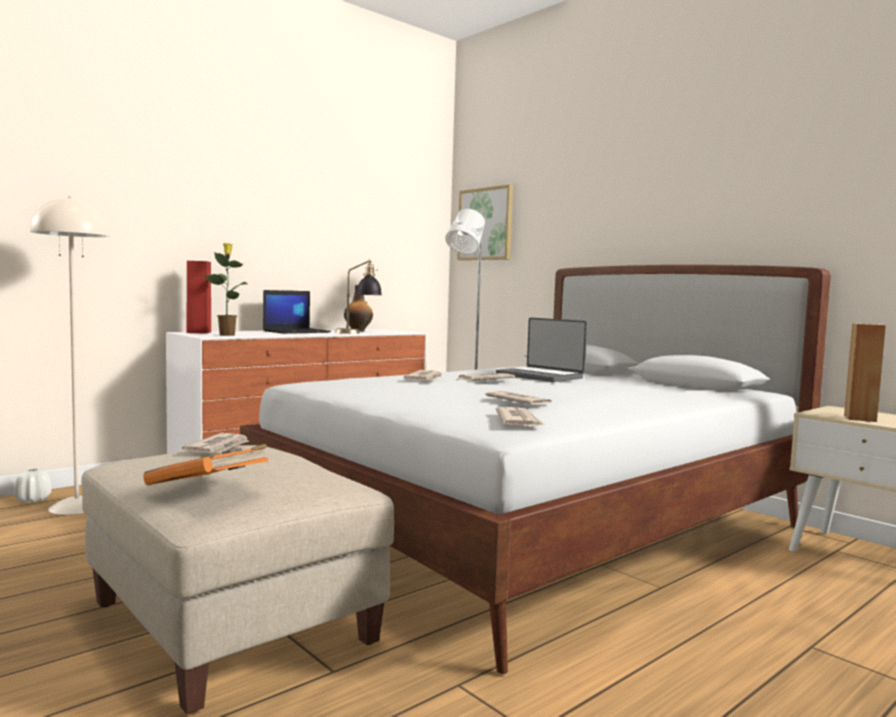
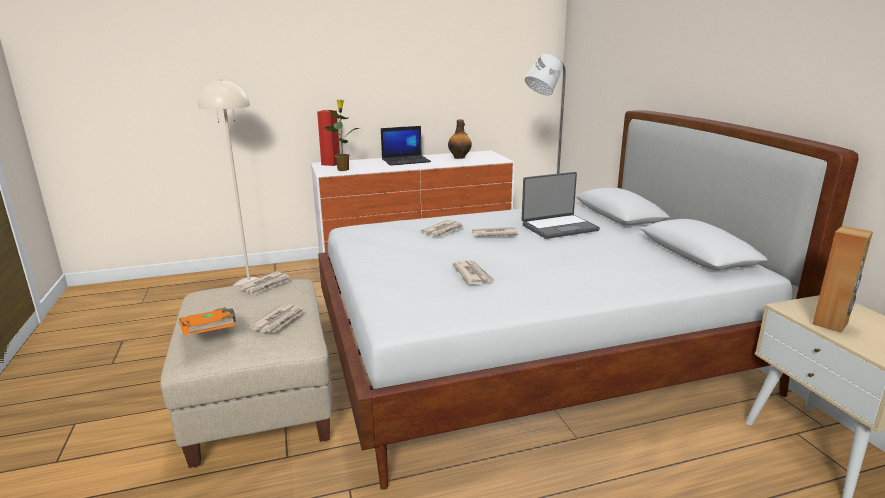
camera: 25 degrees right, 15 degrees up
white vase [14,468,52,503] -> none
table lamp [335,259,382,334] -> none
picture [457,185,513,260] -> none
laptop [496,318,588,382] -> laptop turned 90 degrees counterclockwise [522,172,600,239]
newspaper [496,407,545,426] -> newspaper moved to [248,303,305,333]

